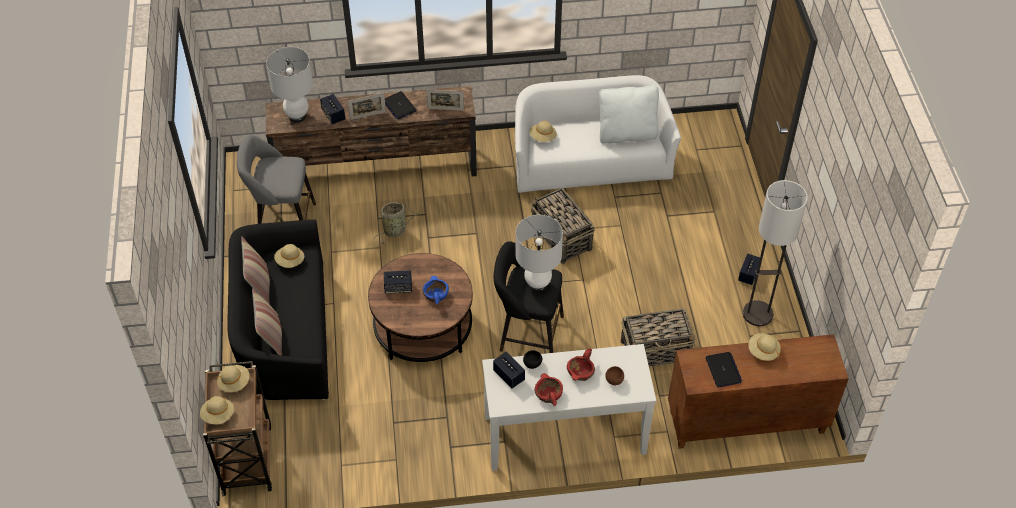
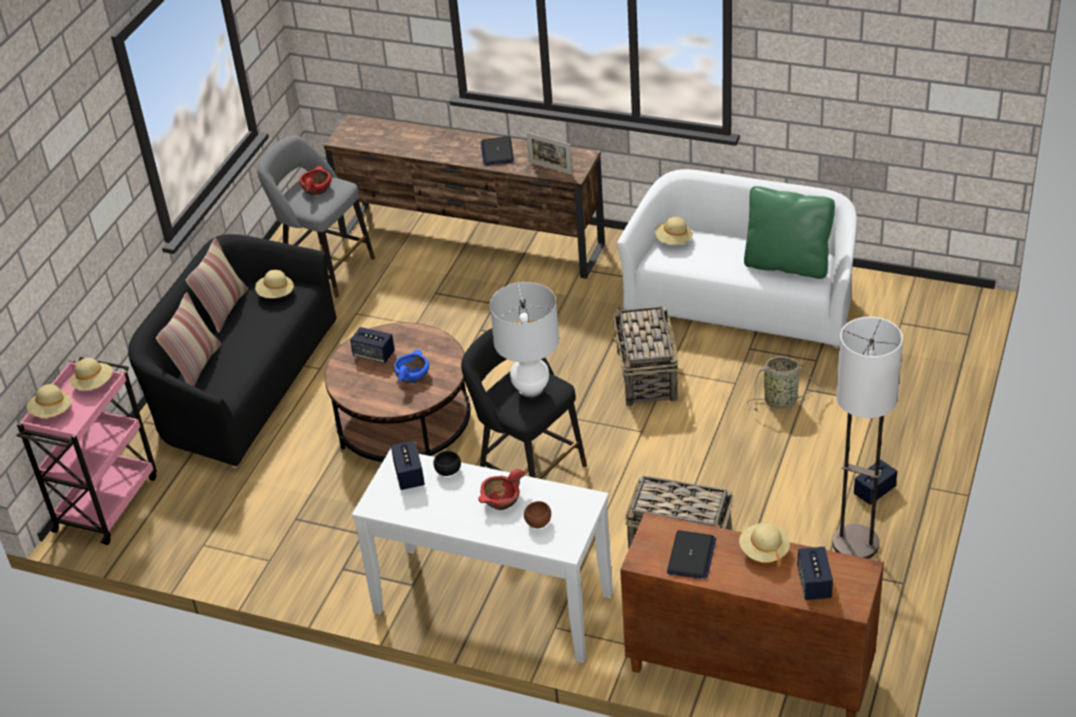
camera: 30 degrees right, 10 degrees down
brown cart [203,361,272,496] -> pink cart [17,357,157,545]
white table lamp [266,47,313,123] -> none
speaker [320,94,345,124] -> speaker moved to [797,547,833,600]
picture frame [348,93,386,120] -> none
basket [374,202,423,244] -> basket moved to [747,356,830,412]
red bowl [535,373,563,406] -> red bowl moved to [299,166,332,195]
white pillow [599,86,659,144] -> green pillow [744,186,835,279]

